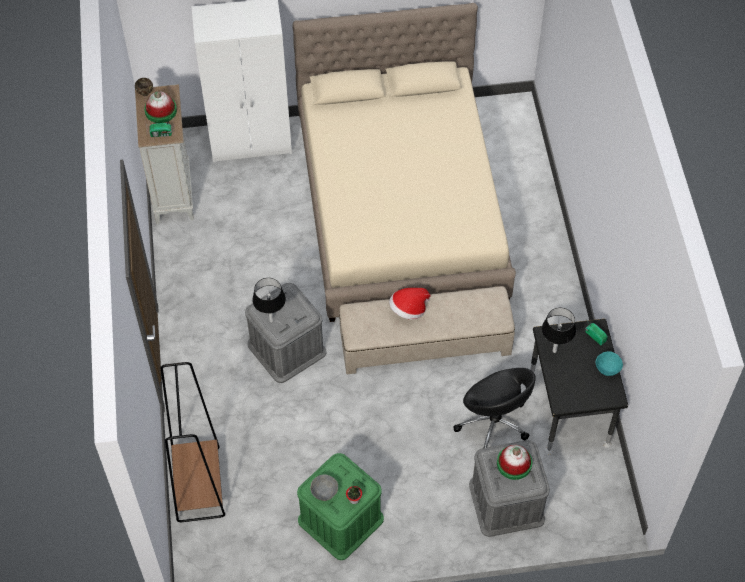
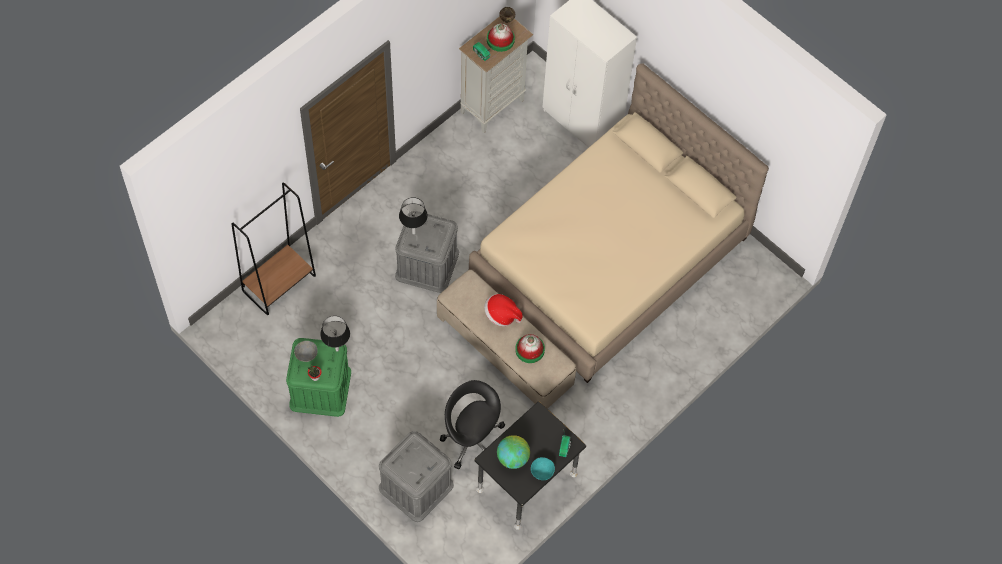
camera: 50 degrees right, 5 degrees up
black office chair [454,368,536,448] -> black office chair turned 105 degrees clockwise [440,380,505,469]
hat [497,445,532,480] -> hat moved to [515,334,545,363]
black table lamp [542,308,576,353] -> black table lamp moved to [320,316,350,352]
none -> globe [497,435,530,469]

